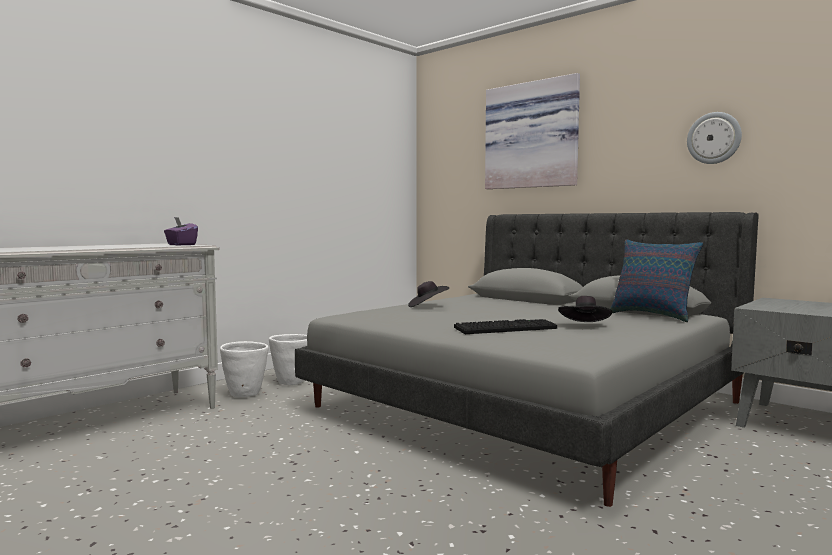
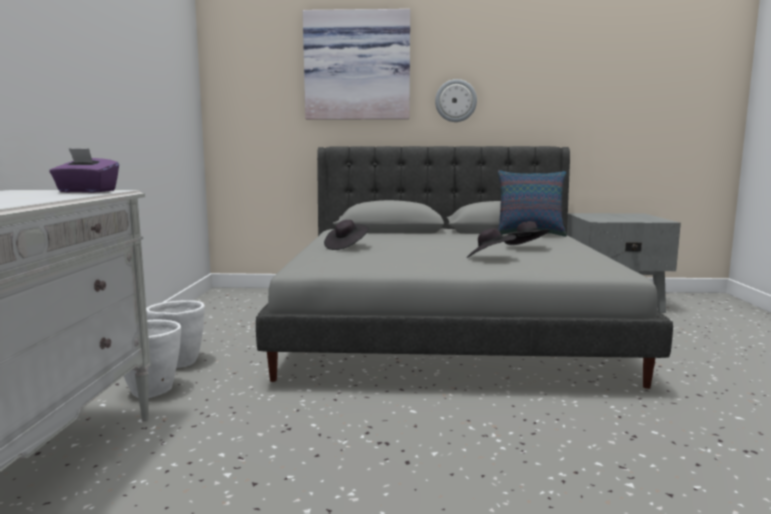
camera: 40 degrees left, 5 degrees up
keyboard [454,319,557,334] -> black hat [467,228,516,258]
wall clock [687,112,742,164] -> wall clock moved to [435,79,477,122]

